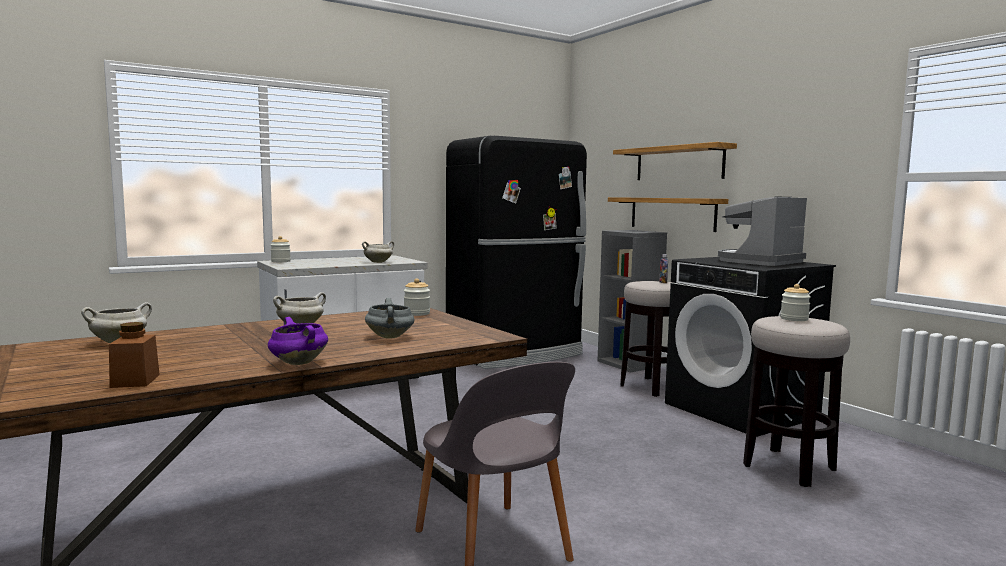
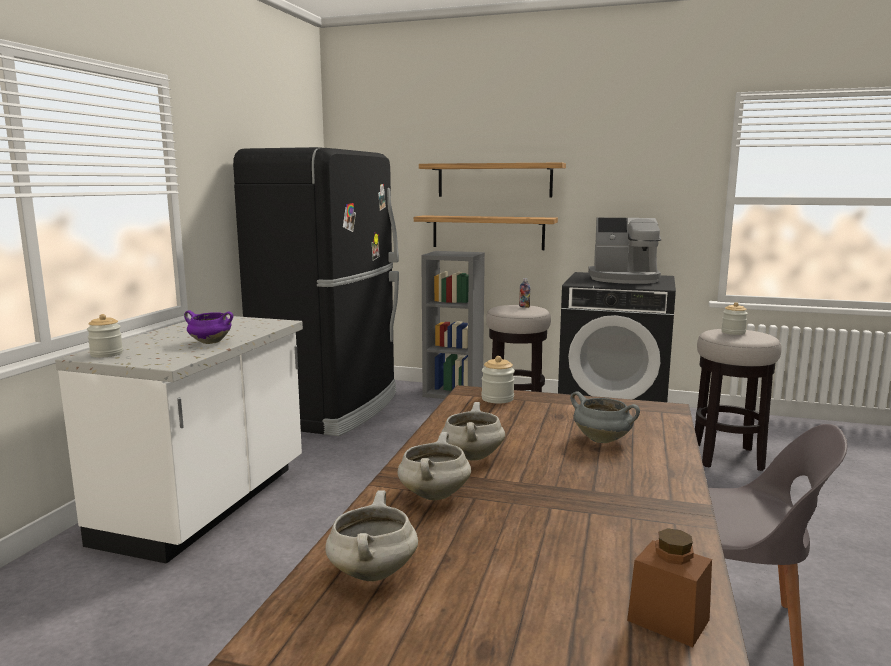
camera: 40 degrees left, 5 degrees up
purple cooking pot [268,317,328,365] -> purple cooking pot moved to [184,310,233,344]
white cooking pot [362,241,394,263] -> white cooking pot moved to [398,432,471,500]
coffee machine [718,197,807,266] -> coffee machine turned 90 degrees counterclockwise [588,218,661,284]

